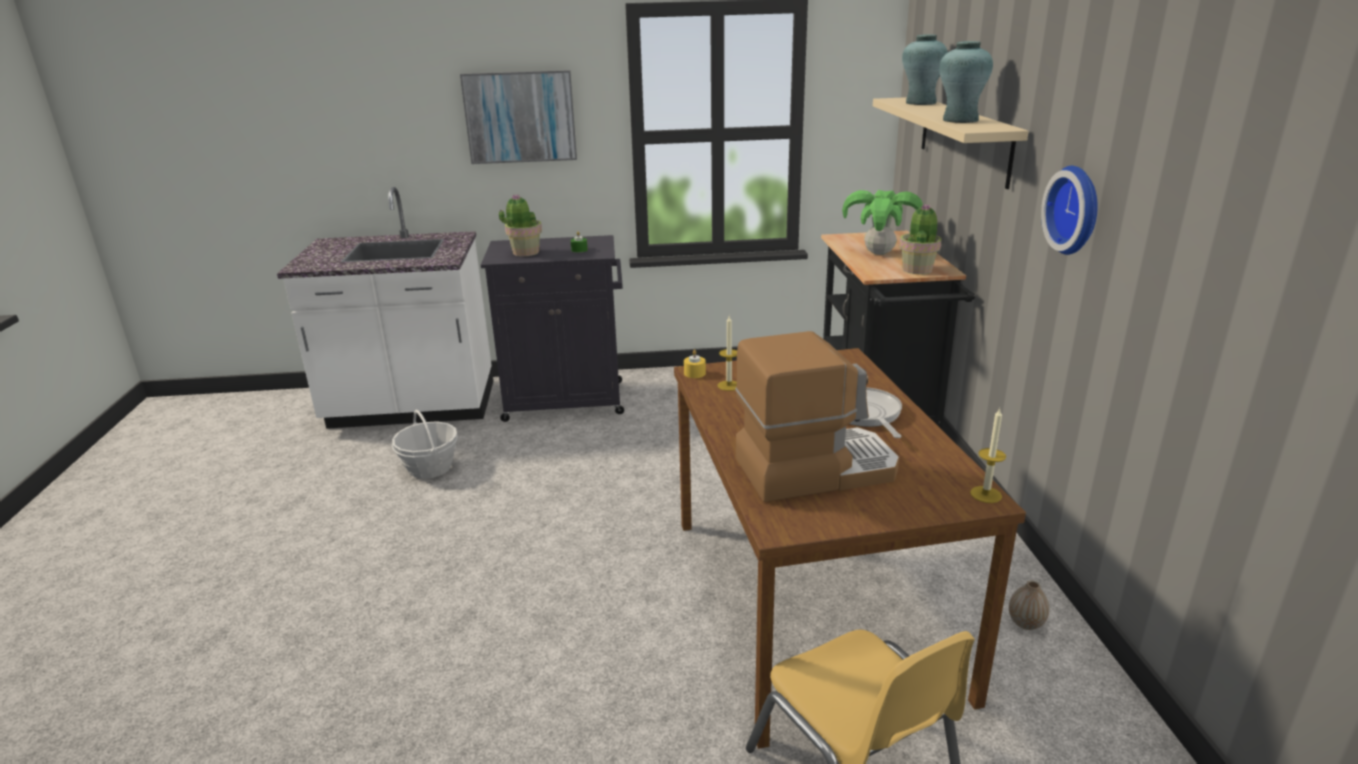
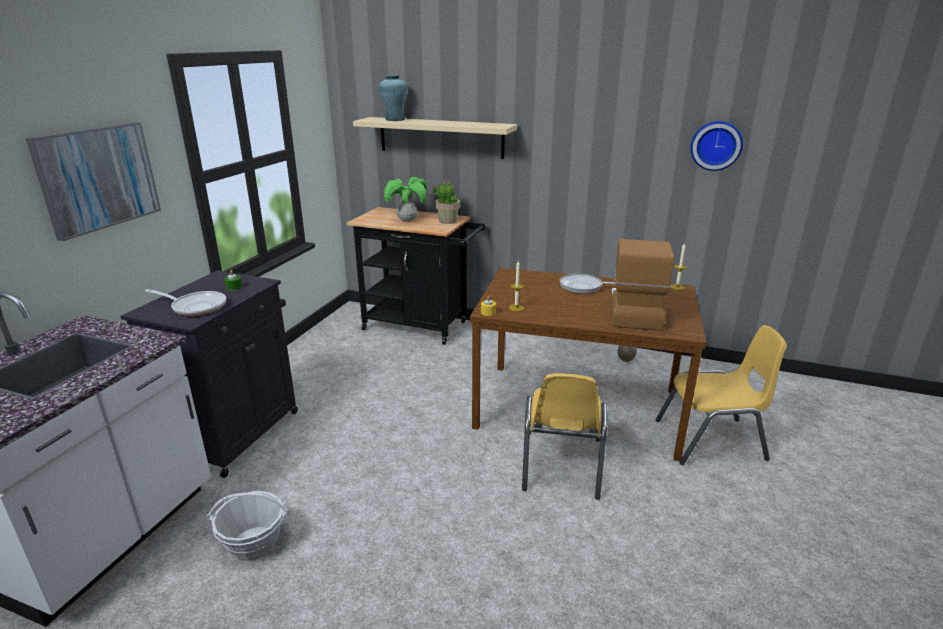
camera: 65 degrees left, 0 degrees up
potted plant [499,194,542,256] -> frying pan [145,289,226,316]
turquoise vase [940,41,993,123] -> none
wall clock [1041,166,1098,255] -> wall clock moved to [690,121,743,171]
none -> yellow chair [522,373,607,499]

